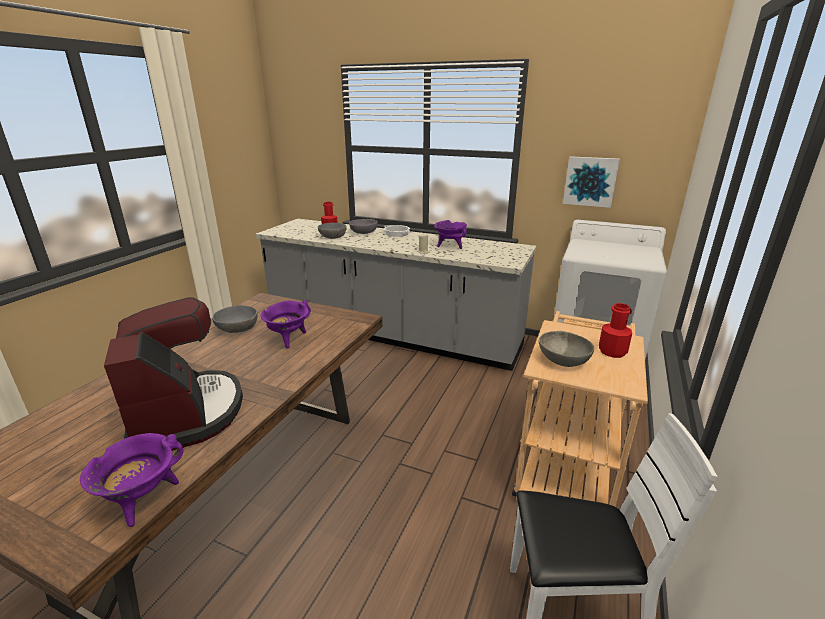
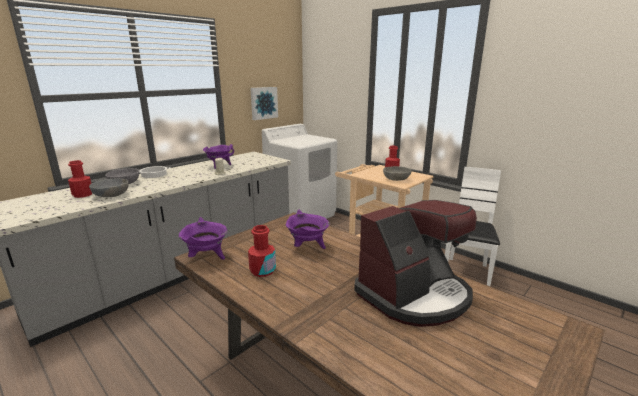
camera: 70 degrees left, 5 degrees down
purple cooking pot [80,433,183,527] -> purple cooking pot moved to [179,217,227,260]
coffee machine [104,297,243,451] -> coffee machine turned 150 degrees clockwise [354,200,477,327]
grey bowl [212,305,258,333] -> red bottle [248,225,276,277]

